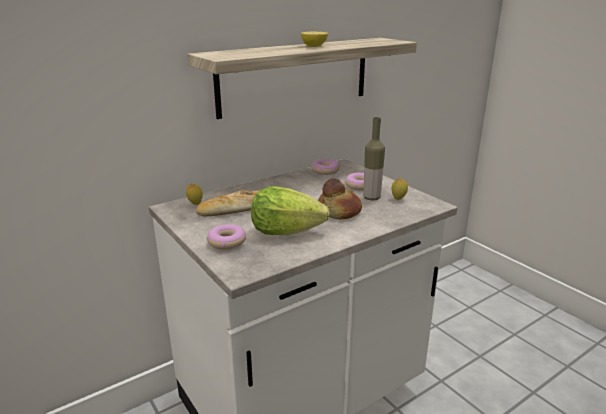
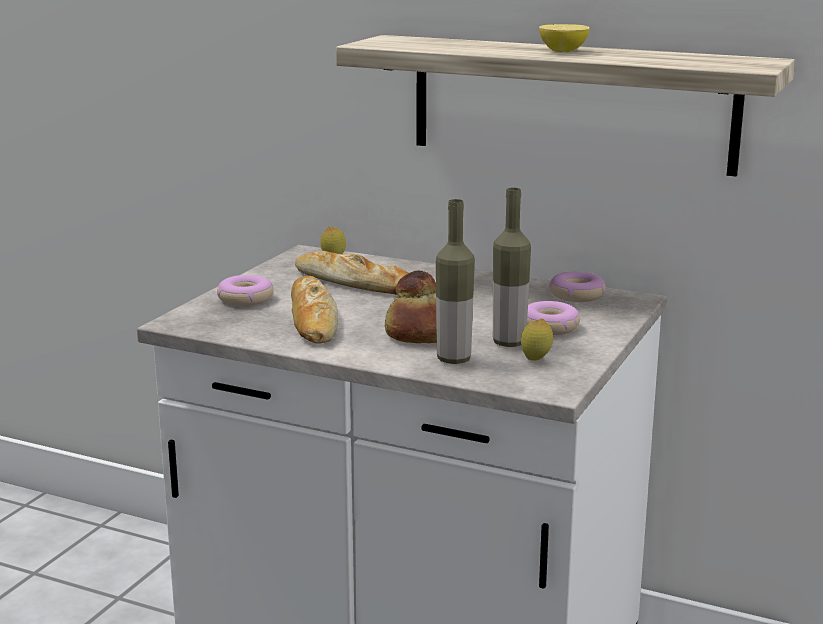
camera: 60 degrees right, 5 degrees down
lettuce [251,186,330,235] -> bread [291,276,338,343]
none -> bottle [436,199,475,364]

